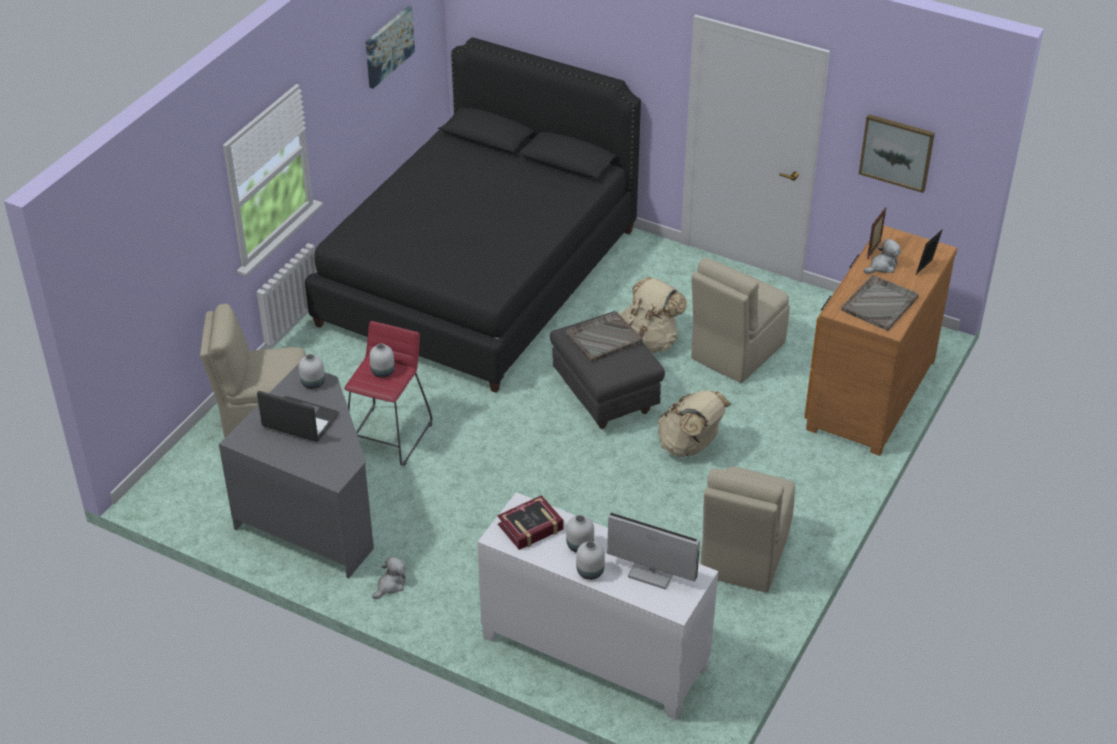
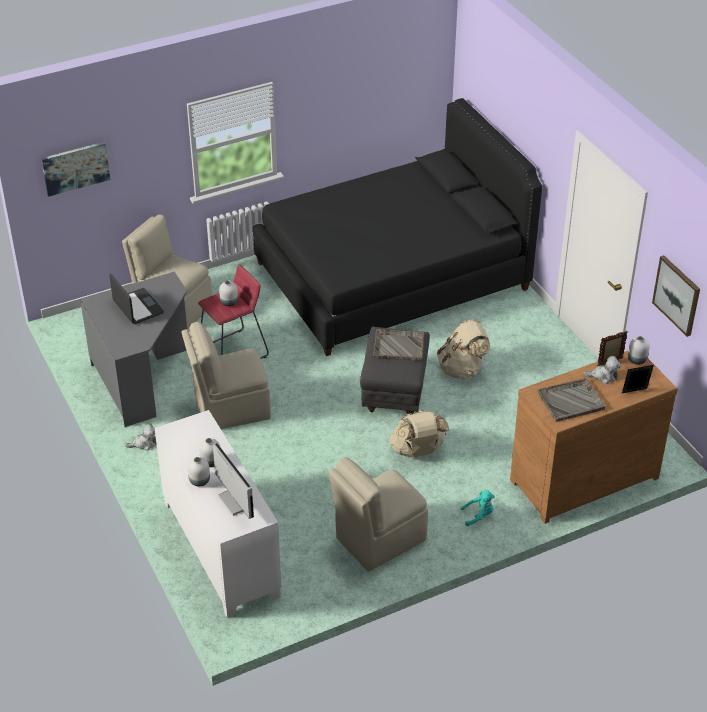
camera: 35 degrees right, 0 degrees up
white vase [299,354,325,389] -> white vase moved to [628,336,650,365]
picture [366,6,415,89] -> picture moved to [41,142,110,197]
book [498,495,563,550] -> none
beige chair [691,258,790,383] -> beige chair moved to [181,322,271,429]
none -> turquoise plush toy [461,490,495,526]

